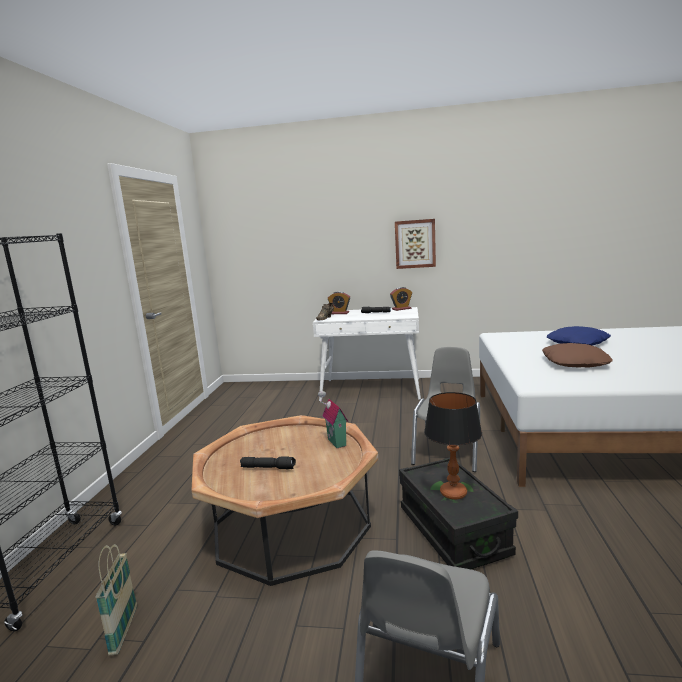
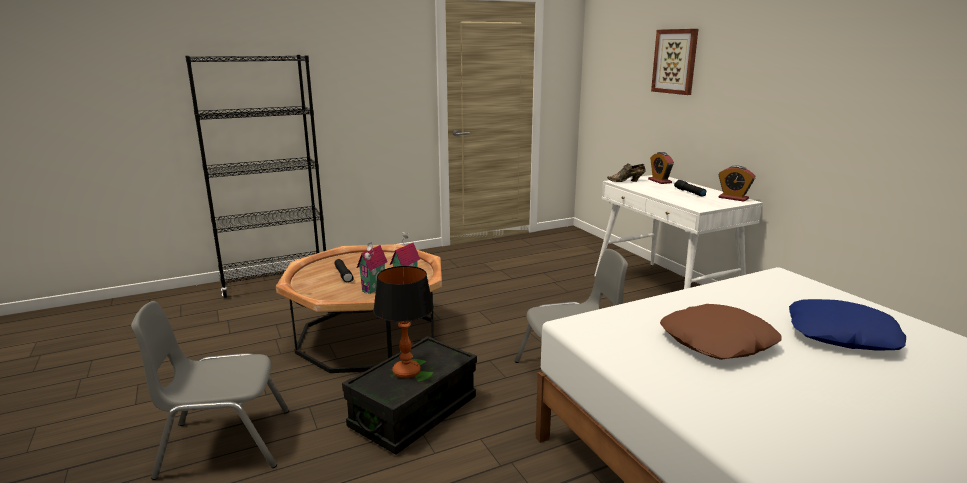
camera: 55 degrees right, 5 degrees up
basket [96,544,137,656] -> none
picture [395,219,436,269] -> picture moved to [651,29,698,95]
none -> toy house [357,242,387,294]

